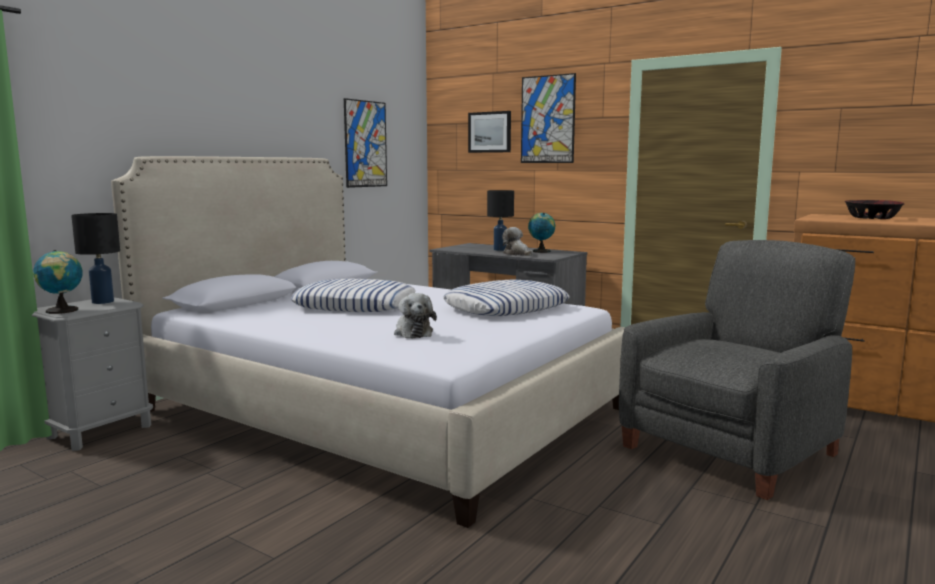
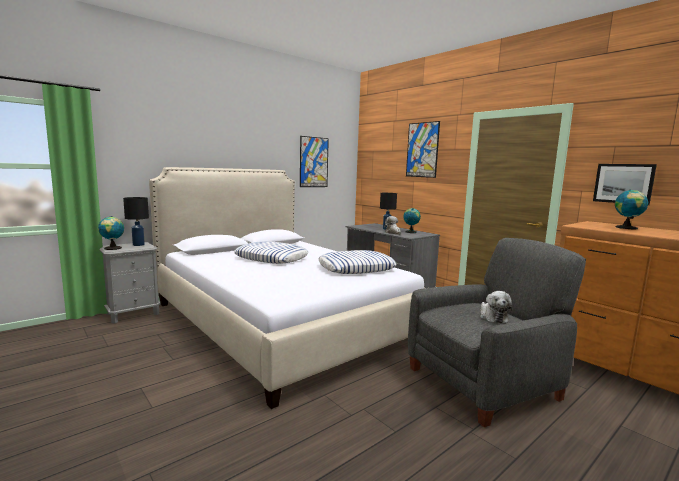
camera: 15 degrees right, 0 degrees up
plush toy [394,293,437,339] -> plush toy moved to [480,291,512,323]
picture [468,111,511,153] -> picture moved to [593,164,657,205]
bowl [845,200,904,219] -> globe [615,190,648,229]

